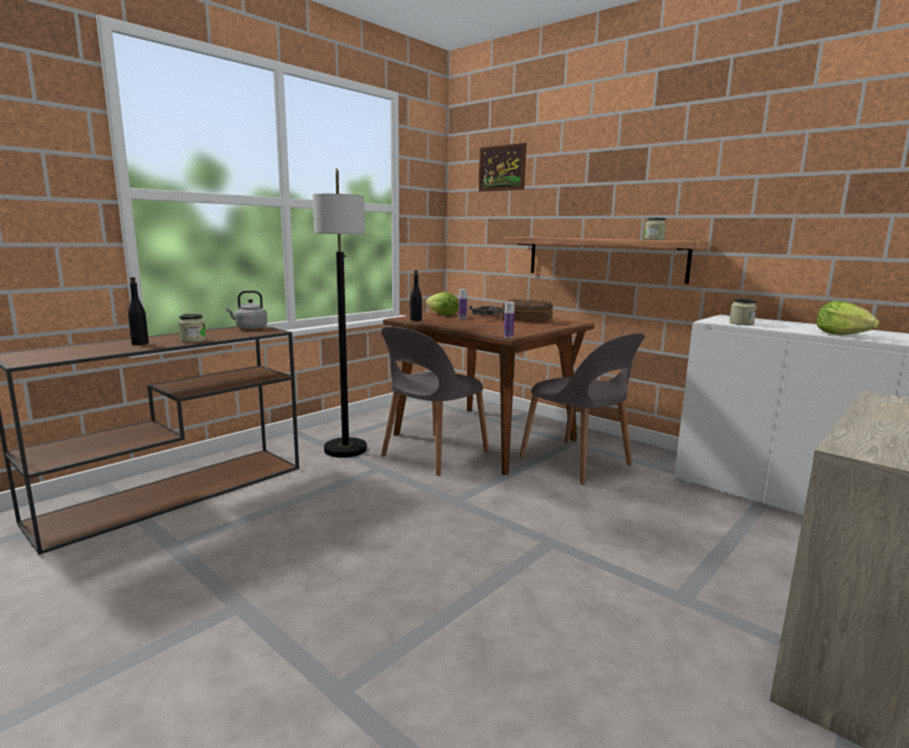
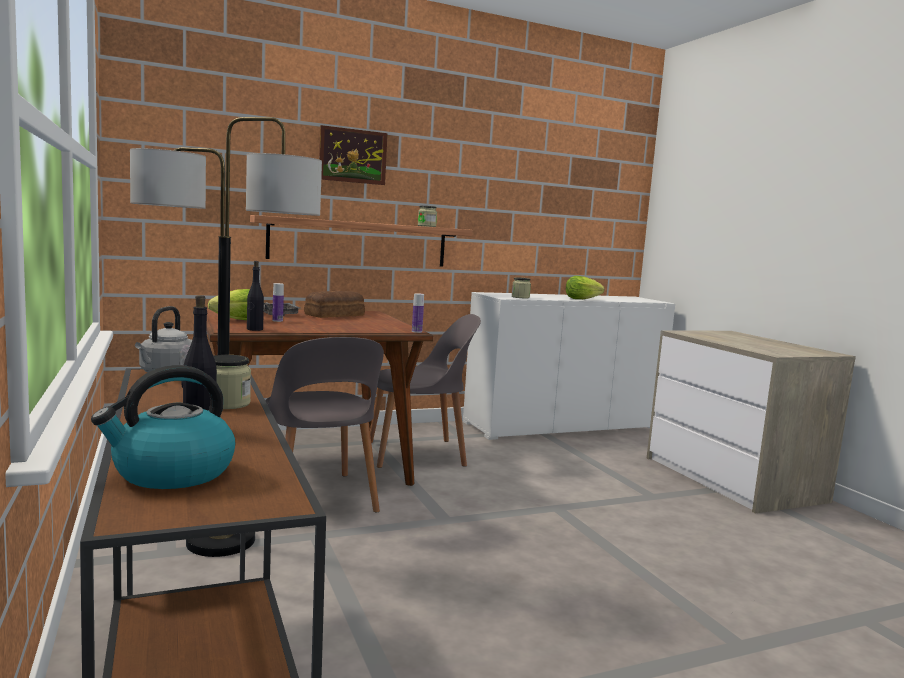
camera: 65 degrees left, 5 degrees down
picture [479,143,526,192] -> picture moved to [319,125,388,185]
none -> kettle [91,365,235,489]

